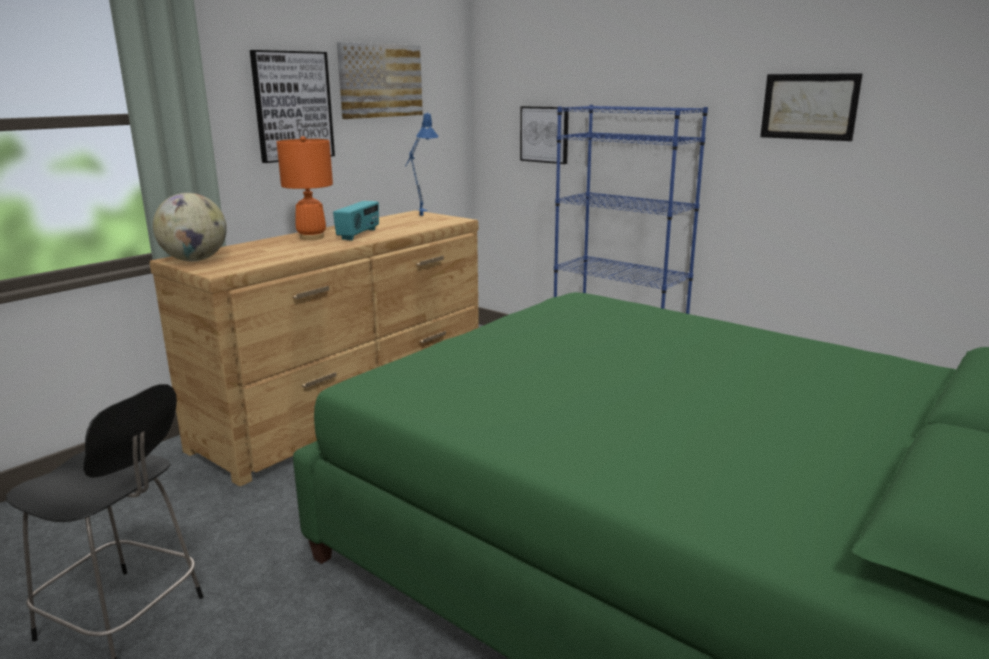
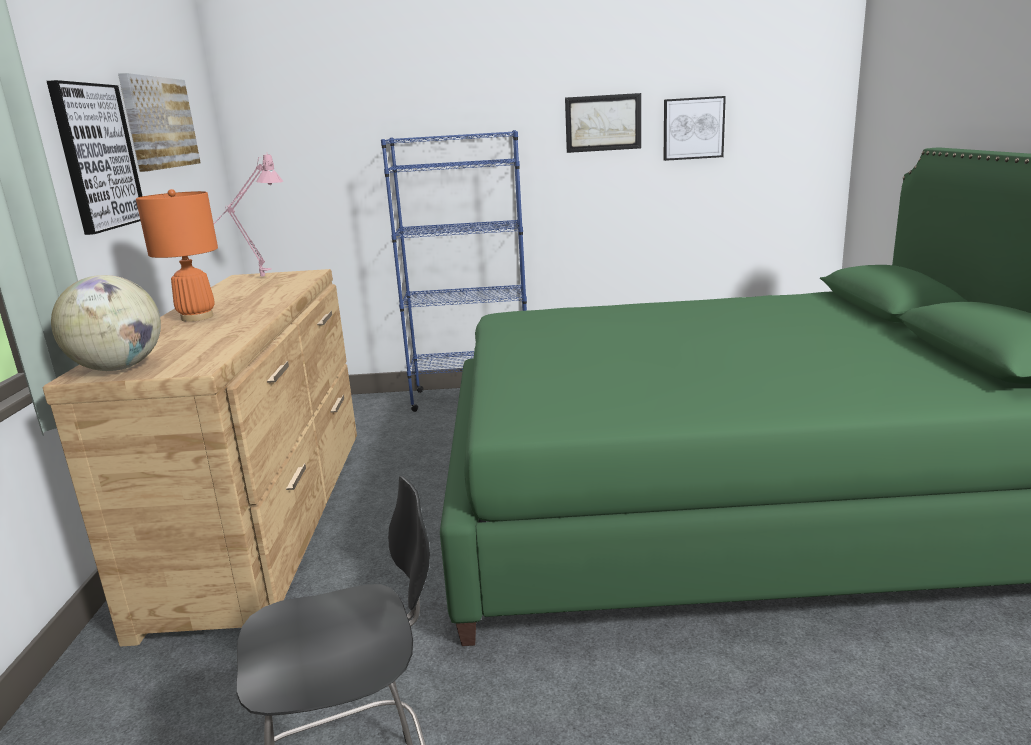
camera: 40 degrees left, 0 degrees up
radio [333,201,379,240] -> none
blue table lamp [405,112,439,216] -> pink table lamp [213,154,283,277]
picture [520,106,569,164] -> picture moved to [664,96,726,161]

